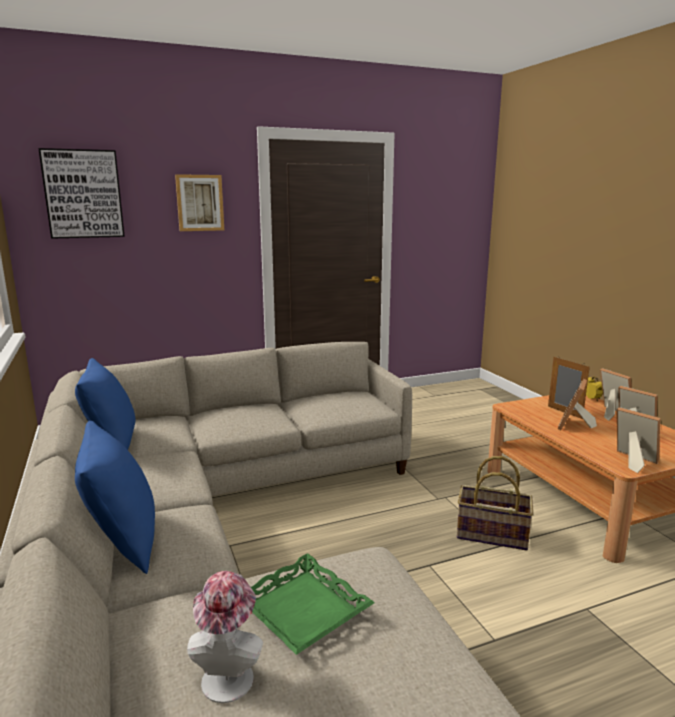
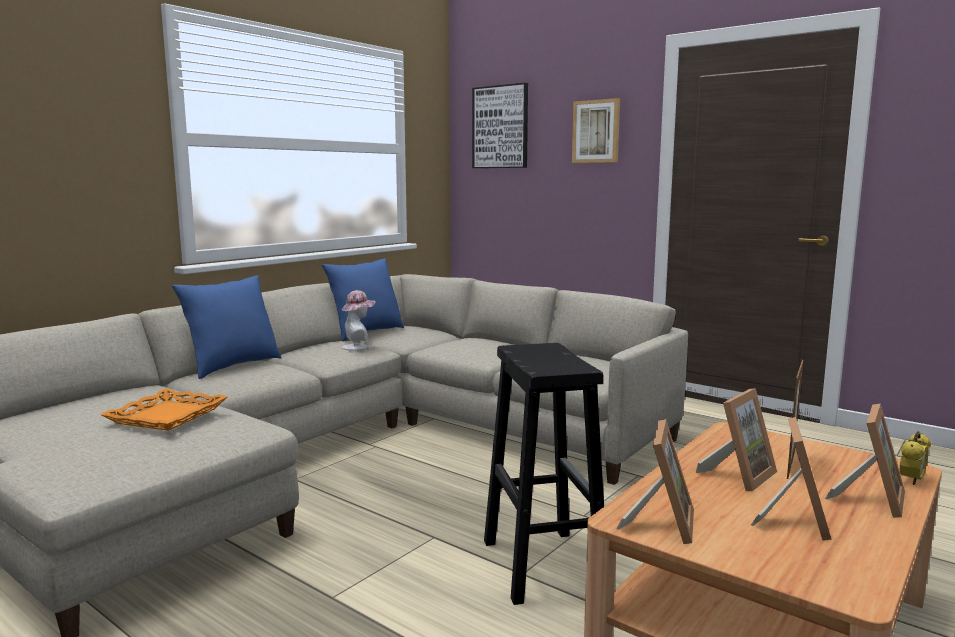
camera: 60 degrees right, 5 degrees down
hat [187,571,263,703] -> hat moved to [342,290,375,350]
green tray [251,553,375,655] -> orange tray [100,389,228,431]
basket [457,456,533,550] -> black stool [484,343,604,605]
picture frame [557,379,597,430] -> picture frame turned 135 degrees clockwise [696,388,777,491]

